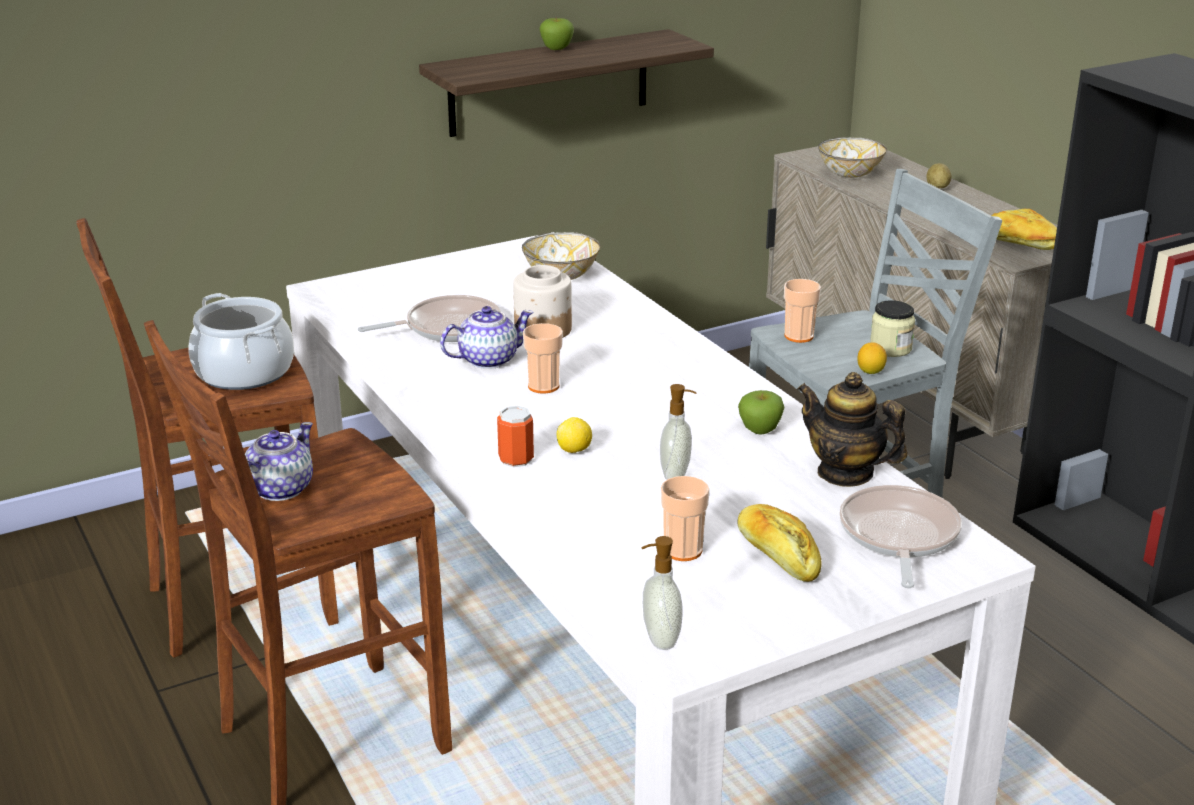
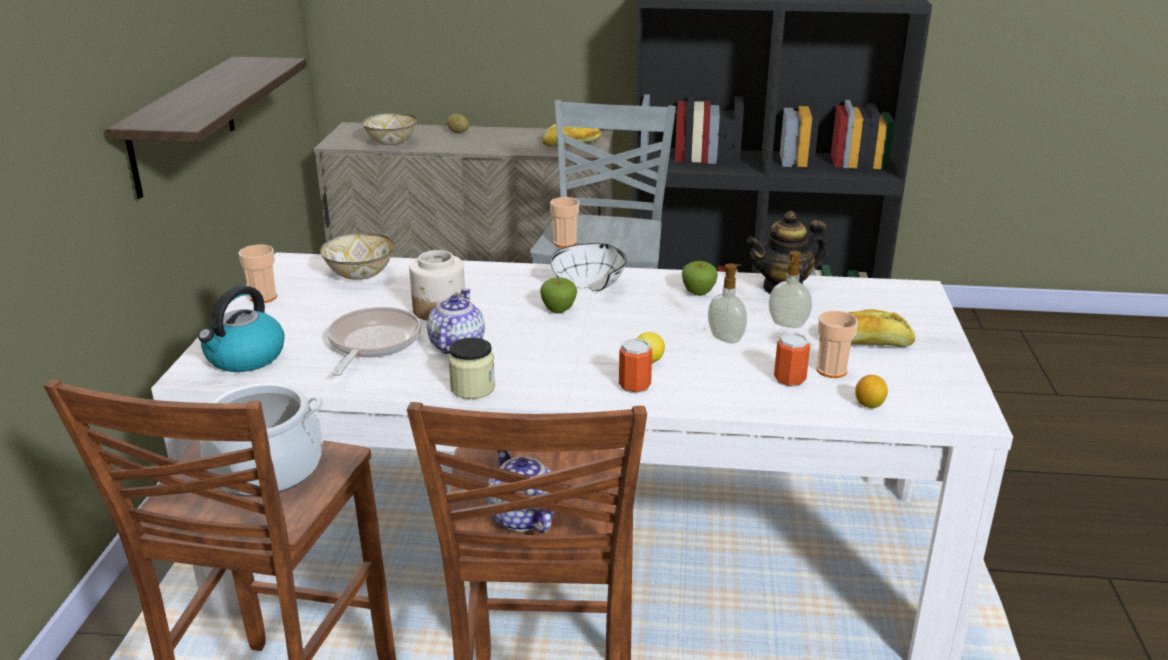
camera: 55 degrees left, 0 degrees up
cup [523,323,563,394] -> cup moved to [239,244,277,303]
apple [540,18,574,50] -> apple moved to [540,277,577,313]
soap dispenser [641,536,683,650] -> soap dispenser moved to [769,251,812,328]
frying pan [839,485,962,588] -> none
lemon [857,342,887,374] -> lemon moved to [855,375,888,408]
jar [870,300,915,357] -> jar moved to [448,338,495,399]
none -> kettle [198,285,285,372]
none -> white bowl [550,243,627,291]
none -> can [774,332,810,387]

